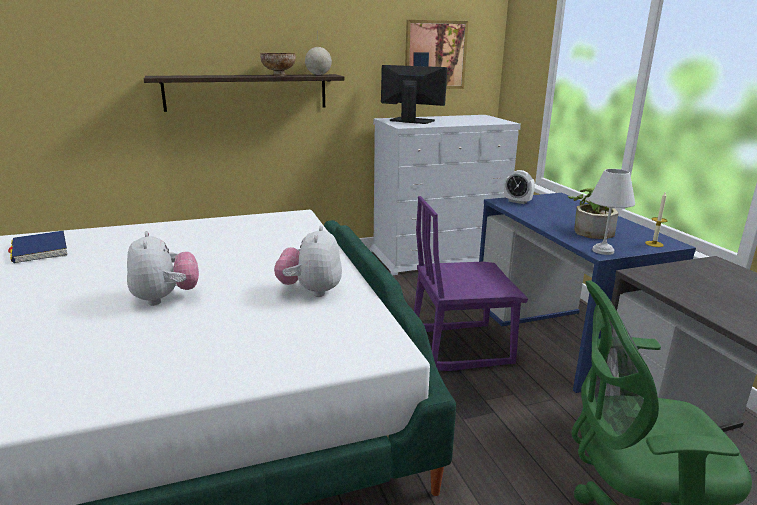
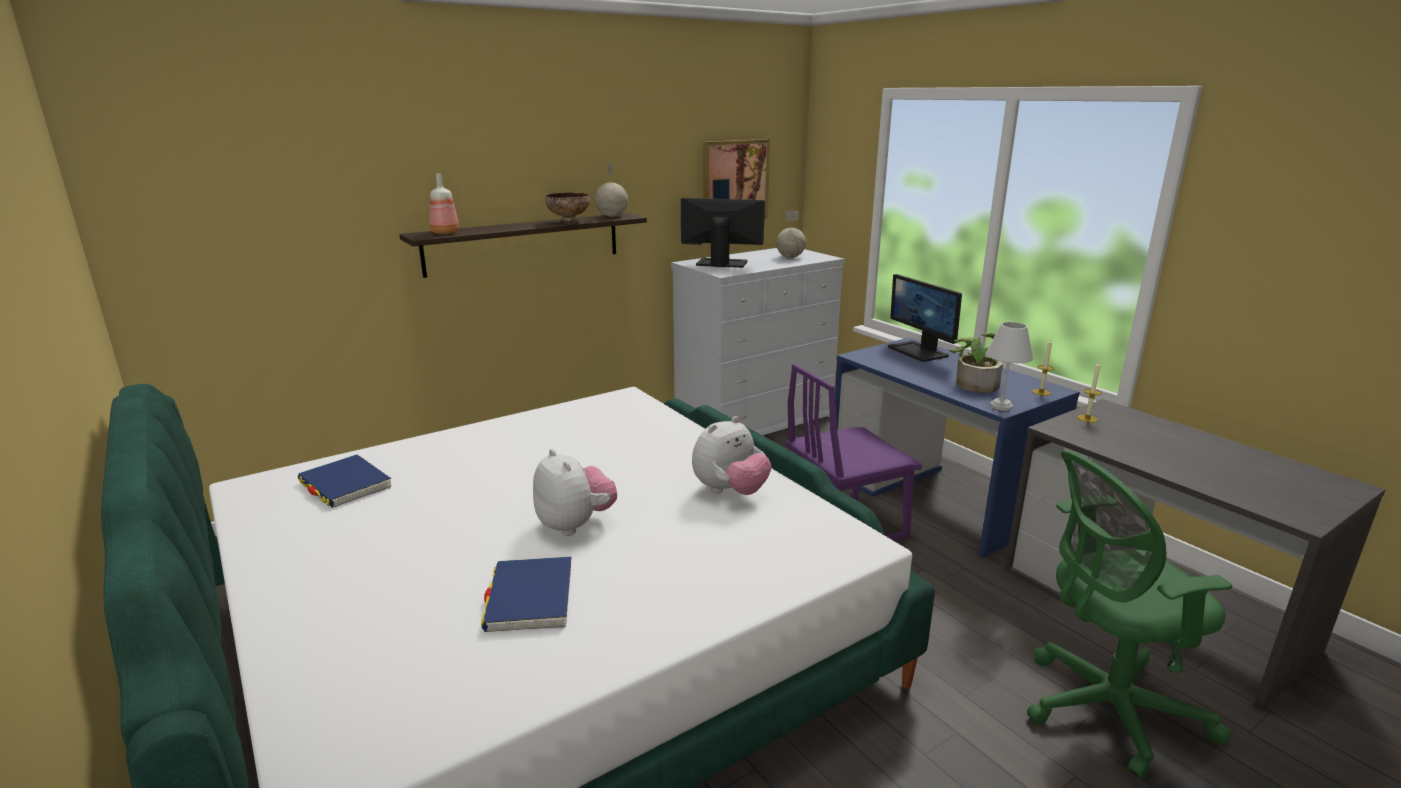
camera: 15 degrees left, 0 degrees up
plush toy [274,225,342,297] -> plush toy turned 120 degrees counterclockwise [692,416,772,495]
alarm clock [504,170,535,204] -> none
none -> bottle [430,173,459,234]
none -> blue book [481,556,571,632]
none -> globe [776,211,806,258]
none -> monitor [888,274,962,362]
none -> candle [1077,362,1102,423]

